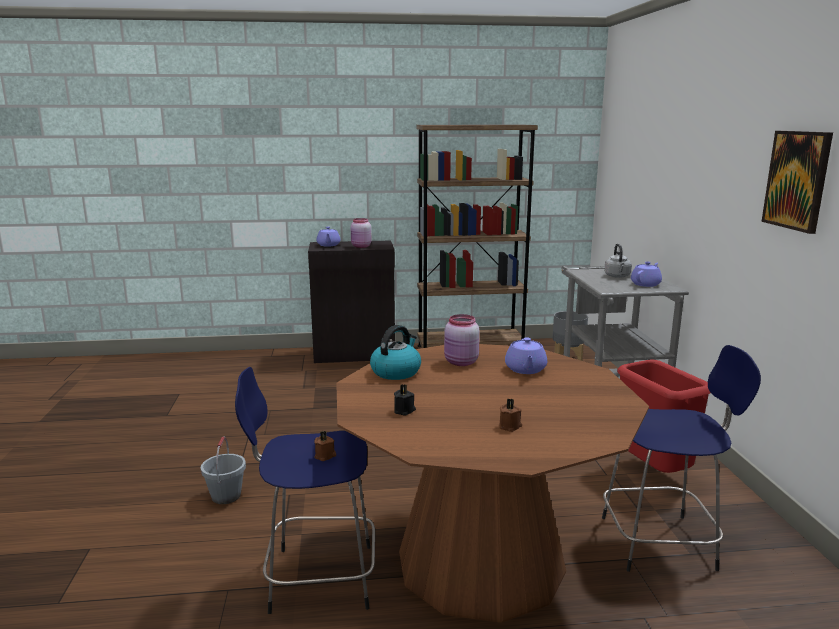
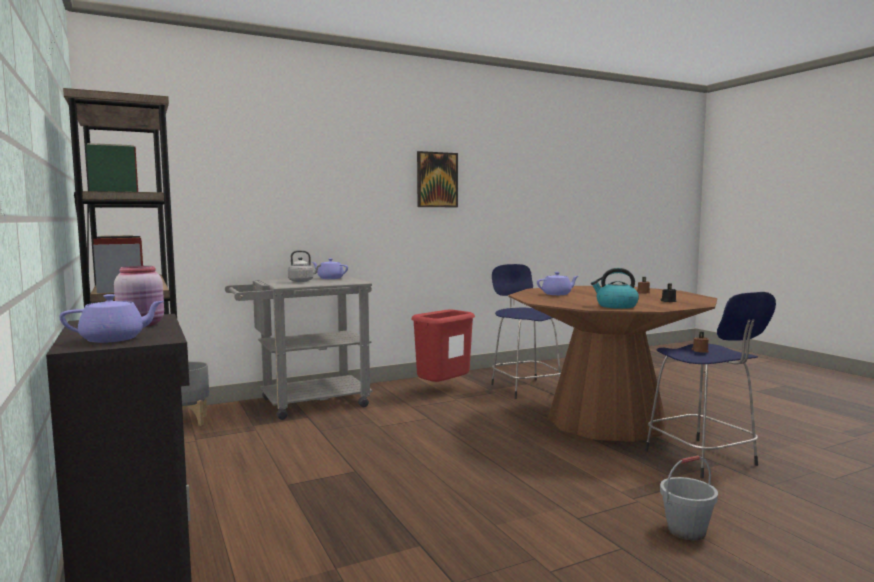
camera: 110 degrees left, 10 degrees down
pink jar [444,314,480,366] -> none

